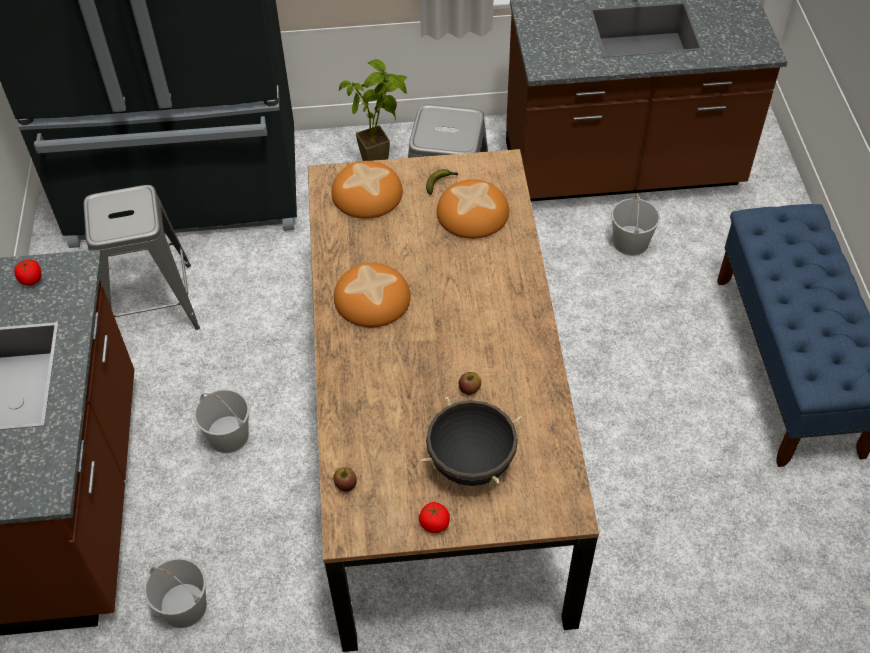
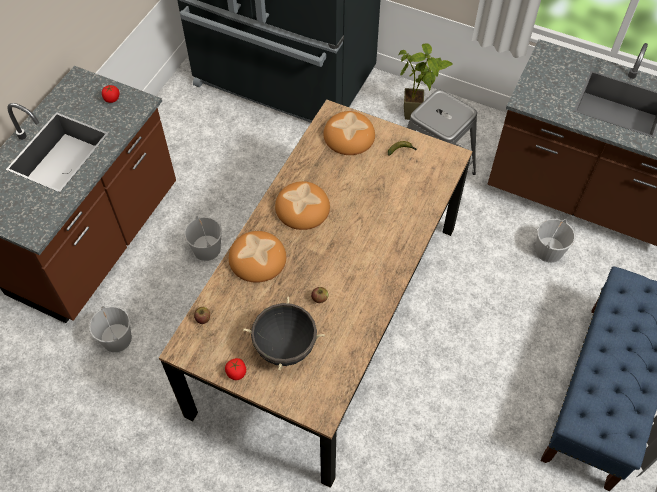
camera: 30 degrees right, 5 degrees up
grey stool [83,185,200,330] -> none
bread [437,179,509,239] -> bread moved to [229,231,286,283]

